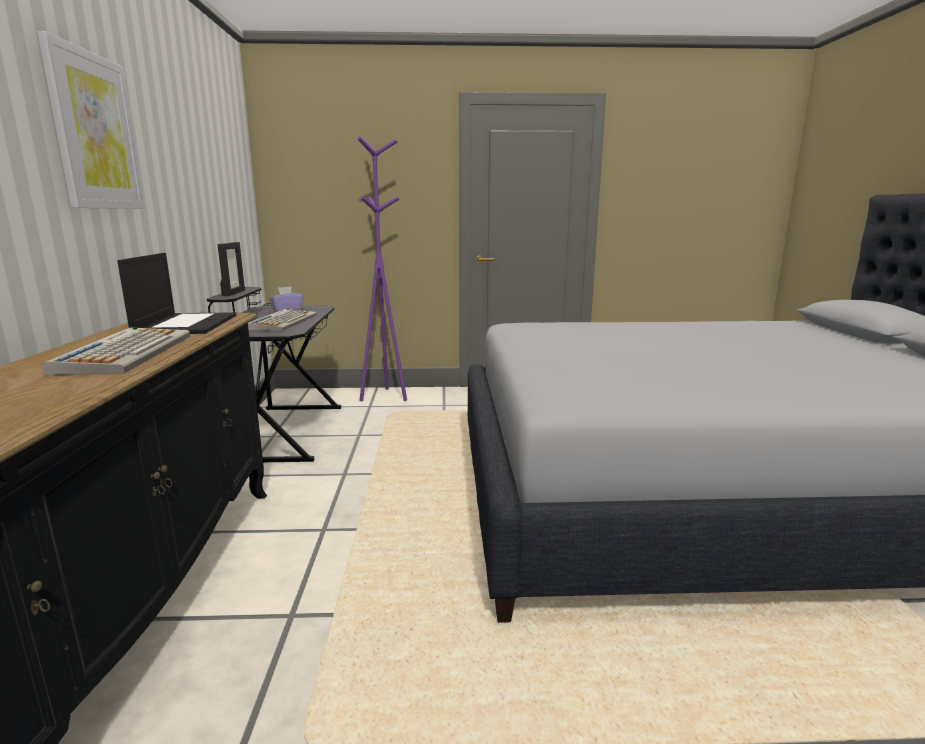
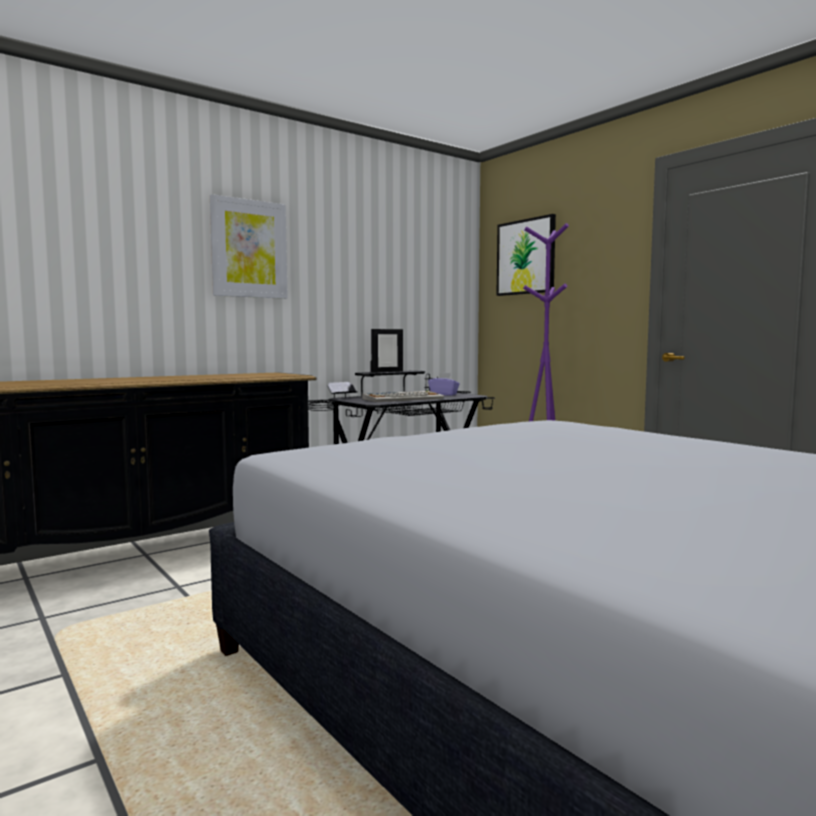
camera: 55 degrees right, 10 degrees down
keyboard [42,327,190,375] -> none
laptop [117,253,236,334] -> none
none -> picture [496,214,556,296]

